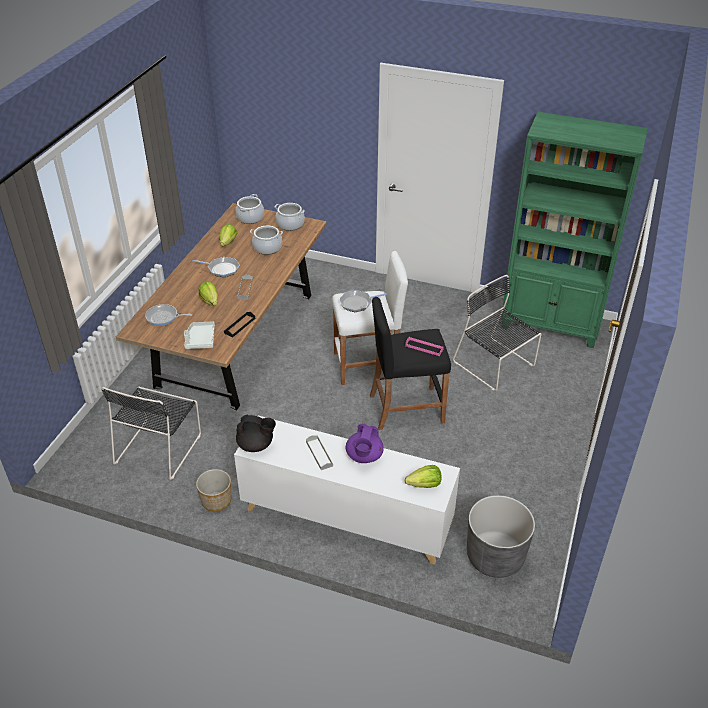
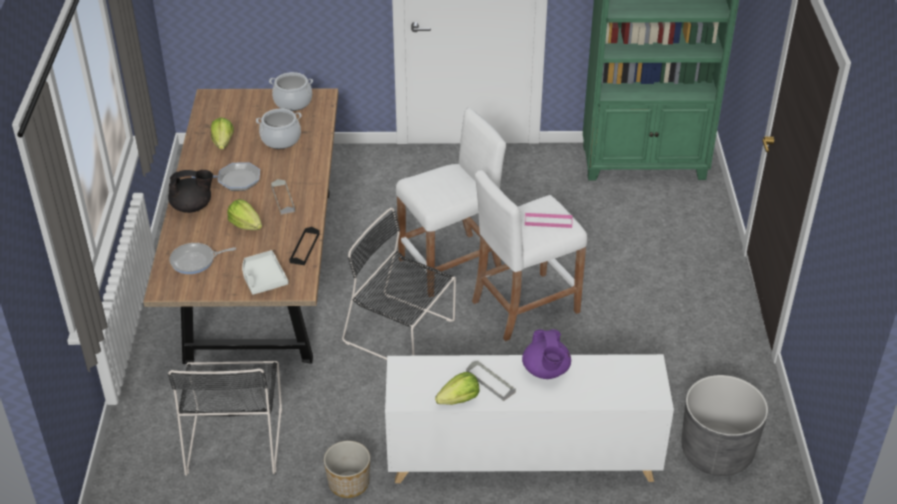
camera: 20 degrees left, 0 degrees up
cooking pot [235,194,264,224] -> none
black teapot [236,414,276,452] -> black teapot moved to [168,170,213,213]
frying pan [339,290,387,312] -> none
black stool [370,297,451,430] -> white stool [472,170,587,341]
lettuce [405,465,442,488] -> lettuce moved to [435,372,479,405]
black chair [453,275,542,391] -> black chair moved to [342,208,456,360]

